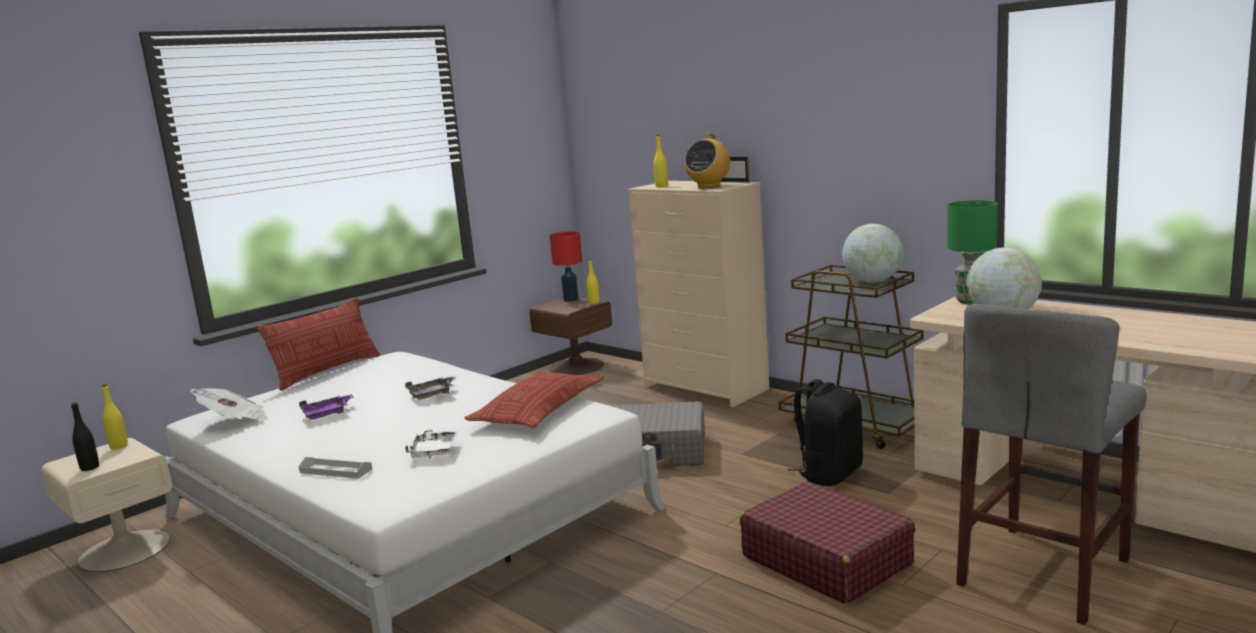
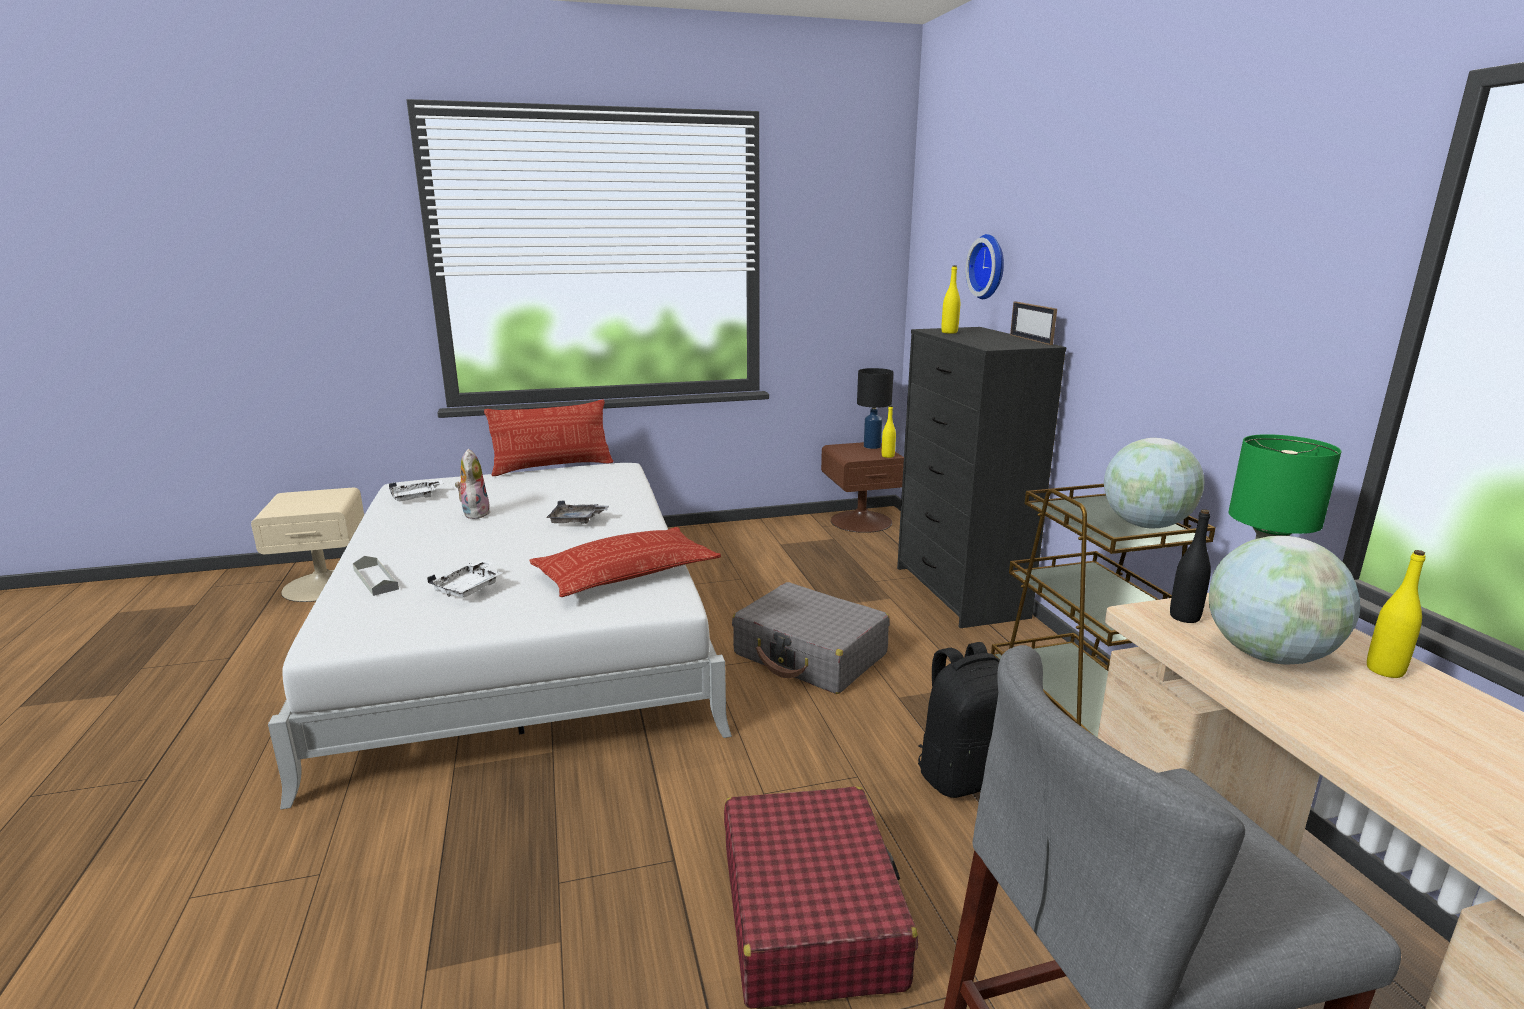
camera: 30 degrees right, 5 degrees up
black bottle [71,402,99,471] -> black bottle moved to [1170,509,1211,623]
yellow bottle [102,384,128,449] -> yellow bottle moved to [1367,550,1425,678]
newspaper [190,388,268,420] -> white tray [389,480,443,501]
purple tray [299,394,354,420] -> plush toy [455,449,490,519]
red table lamp [549,231,582,302] -> black table lamp [857,368,893,449]
beige dresser [628,181,769,407] -> black dresser [897,327,1066,628]
radio [684,133,730,188] -> none
none -> wall clock [966,234,1004,299]

